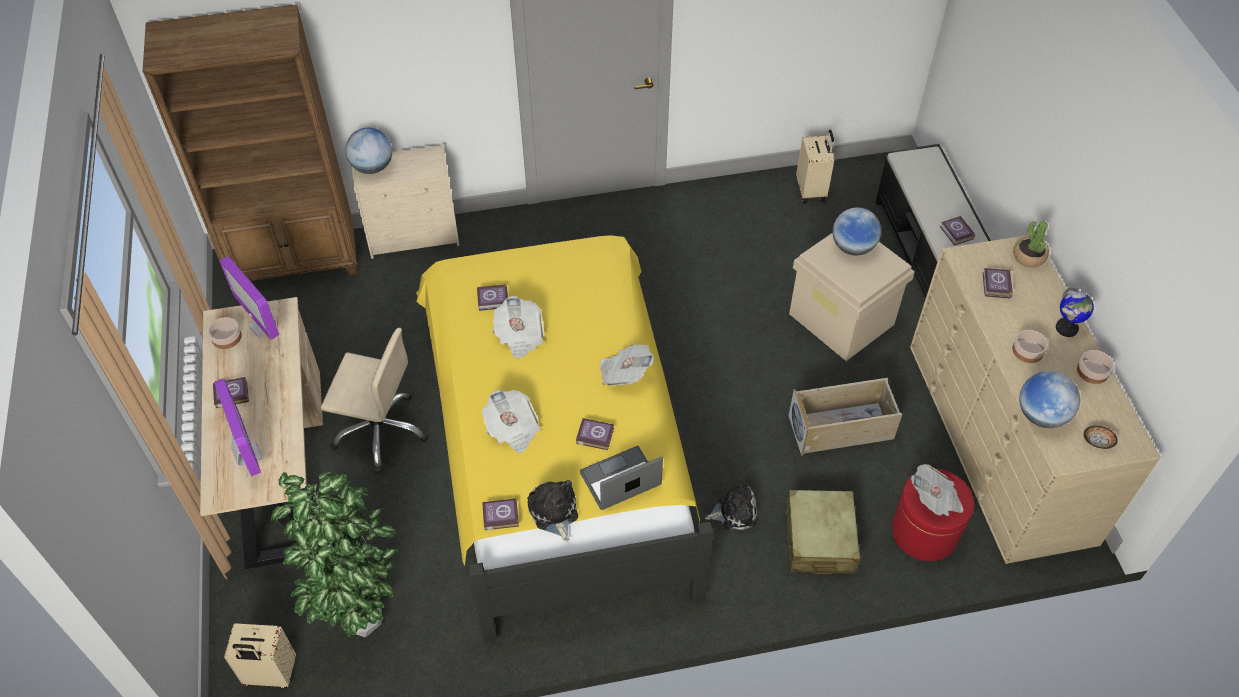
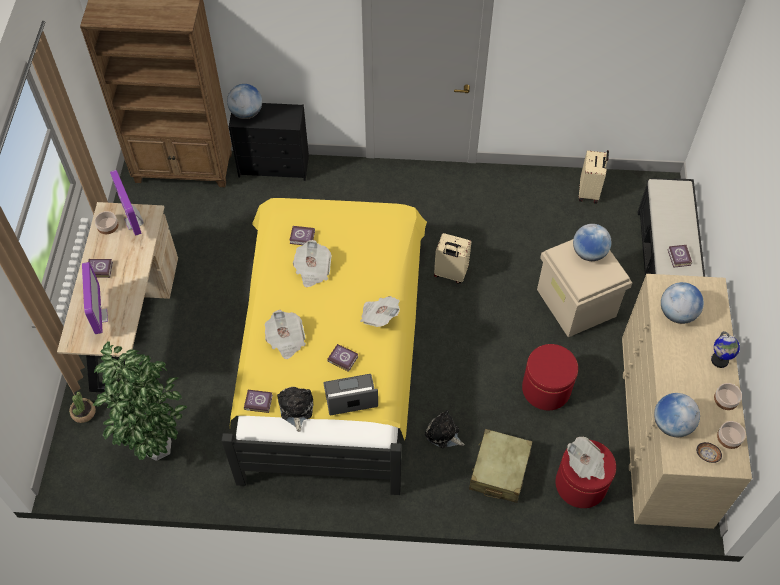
camera: 15 degrees right, 5 degrees up
beige suitcase [224,624,296,688] -> beige suitcase moved to [434,233,471,283]
beige office chair [321,328,428,473] -> none
beige dresser [352,144,460,259] -> black dresser [229,103,309,181]
plush toy [705,480,757,530] -> plush toy turned 150 degrees counterclockwise [425,410,465,448]
beige storage box [788,378,902,456] -> red ottoman [522,344,578,410]
book [983,268,1013,298] -> globe [661,282,704,324]
bowl [1012,330,1048,363] -> bowl moved to [717,421,746,449]
potted plant [1013,221,1049,267] -> potted plant moved to [69,391,96,423]

